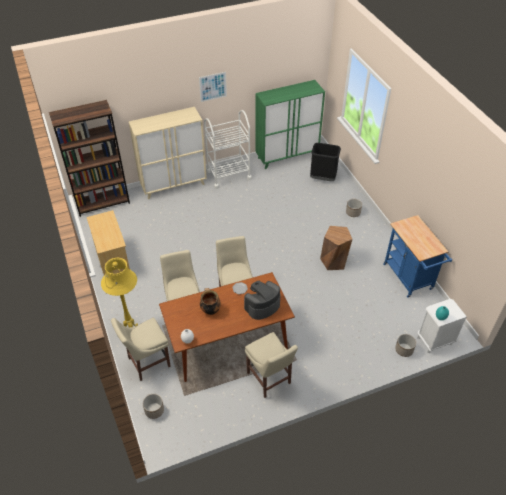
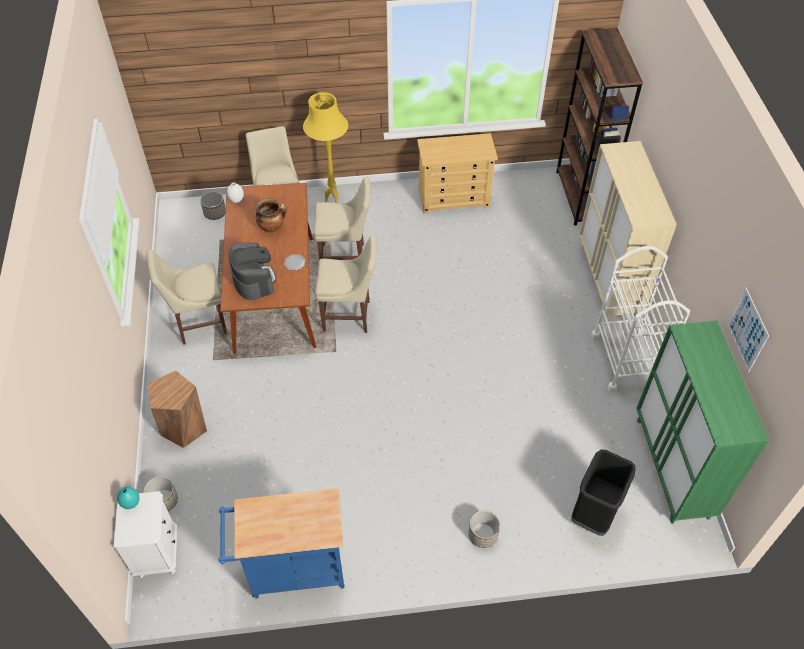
camera: 105 degrees right, 5 degrees up
picture [199,72,227,102] -> picture moved to [728,288,769,372]
brown stool [320,226,352,270] -> brown stool moved to [148,371,207,448]

